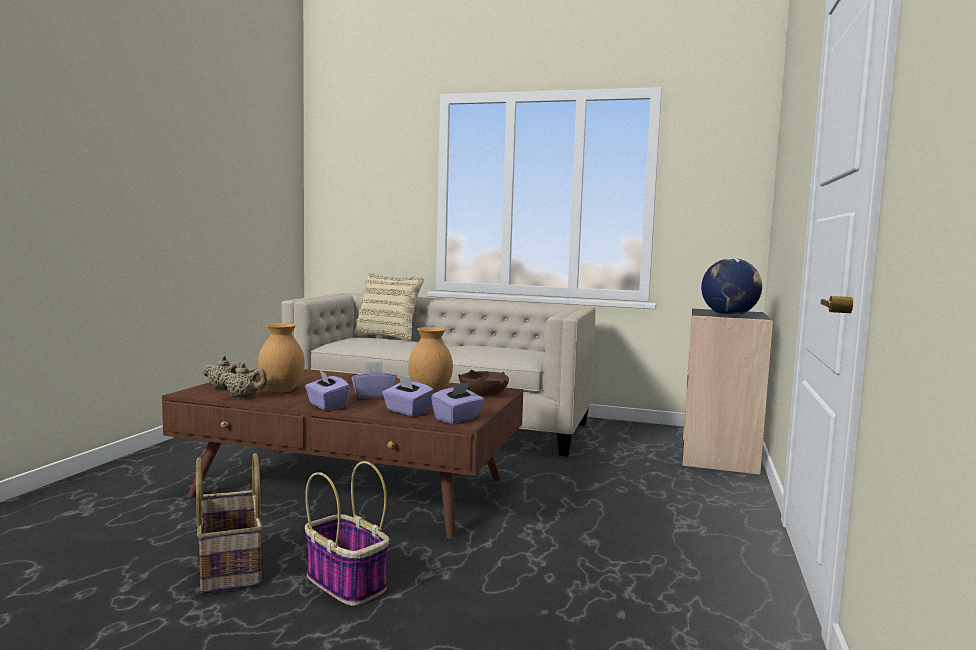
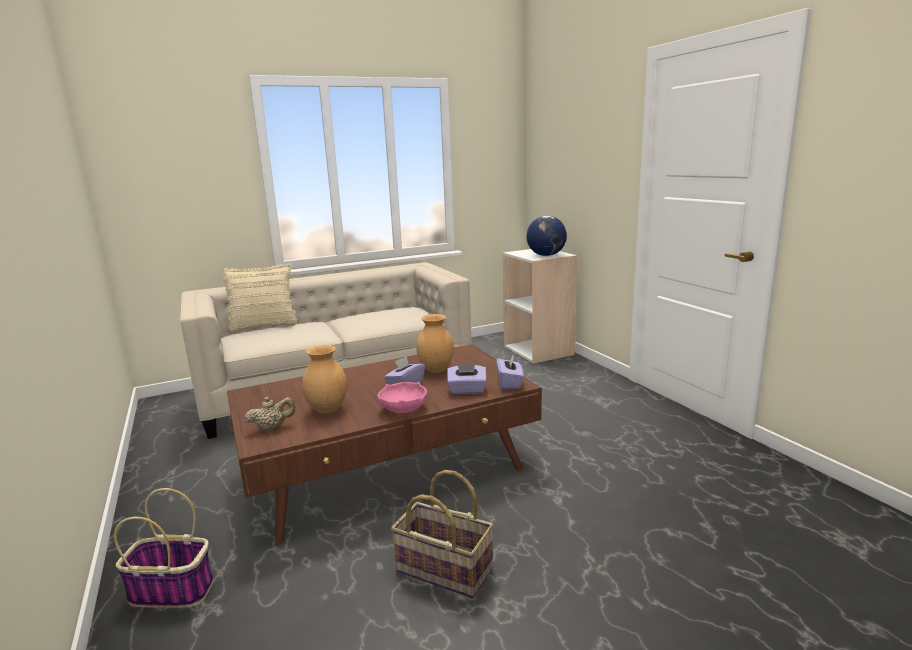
camera: 40 degrees left, 10 degrees up
beige teapot [219,363,267,398] -> none
purple tissue box [305,370,350,410] -> pink bowl [377,382,427,413]
basket [305,461,389,606] -> basket moved to [114,488,214,608]
brown bowl [459,370,509,396] -> none
black bookcase [683,308,773,475] -> white bookcase [503,249,577,364]

